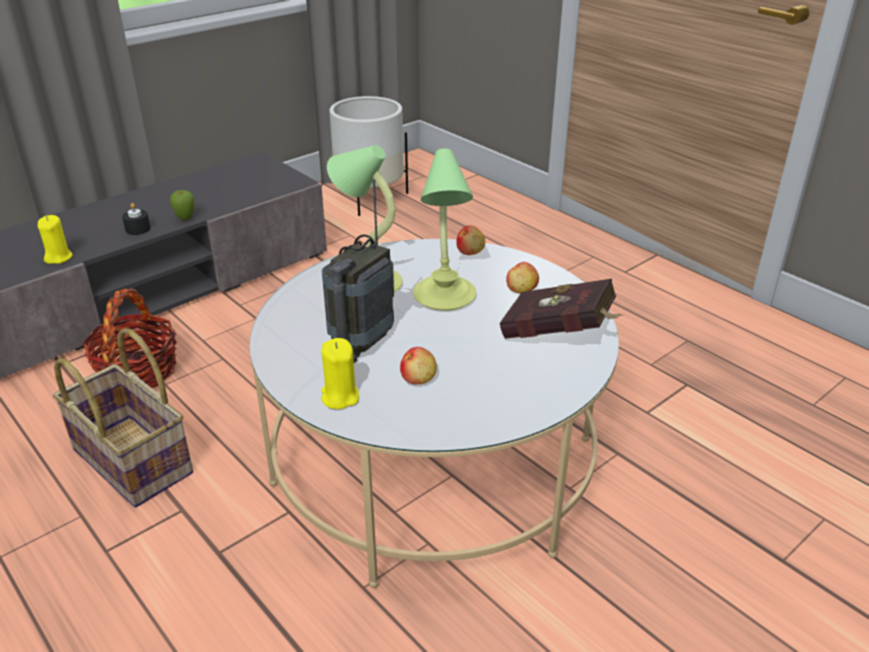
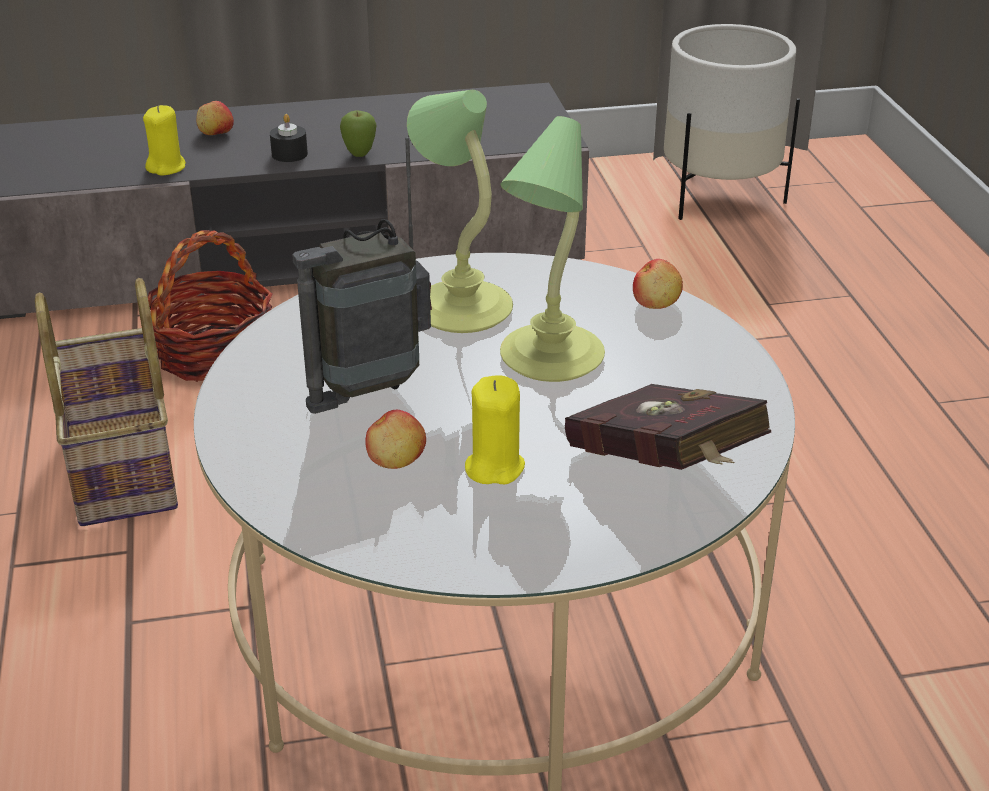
camera: 30 degrees right, 0 degrees up
yellow candle [321,338,359,409] -> yellow candle moved to [465,375,525,485]
apple [506,262,539,293] -> apple moved to [196,101,234,135]

